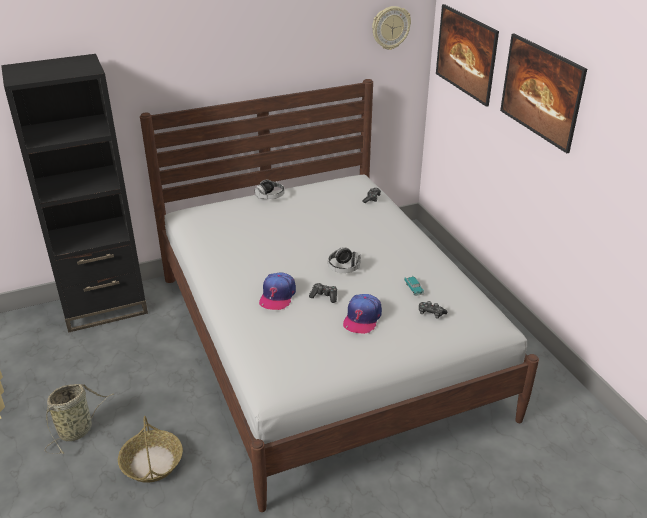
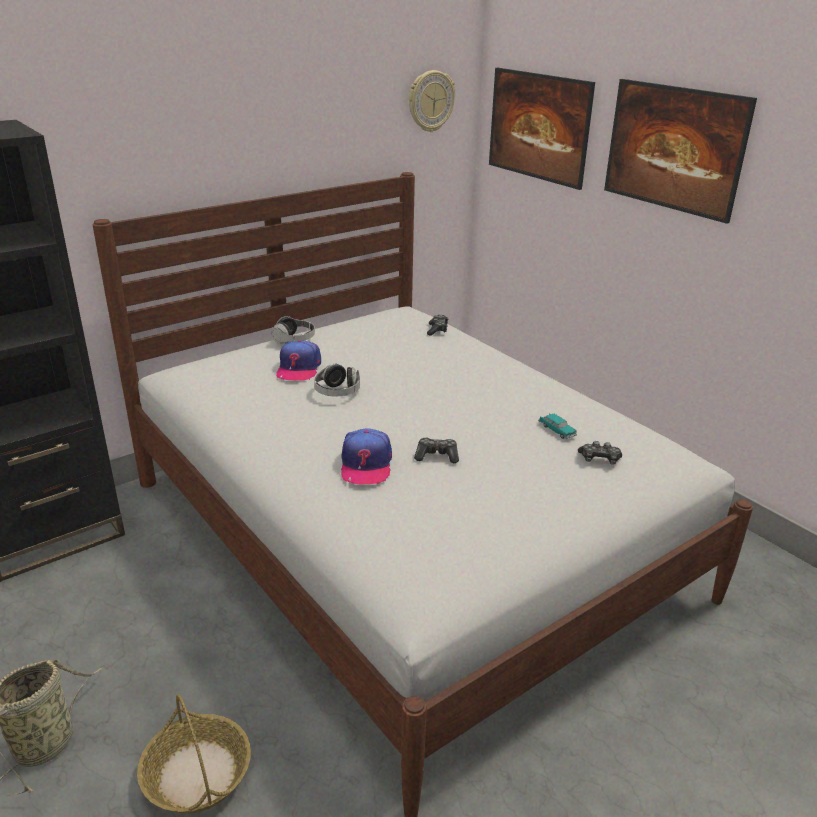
camera: 15 degrees left, 5 degrees down
headphones [328,247,361,273] -> headphones moved to [314,364,360,396]
cap [343,294,382,334] -> cap moved to [276,340,321,380]

